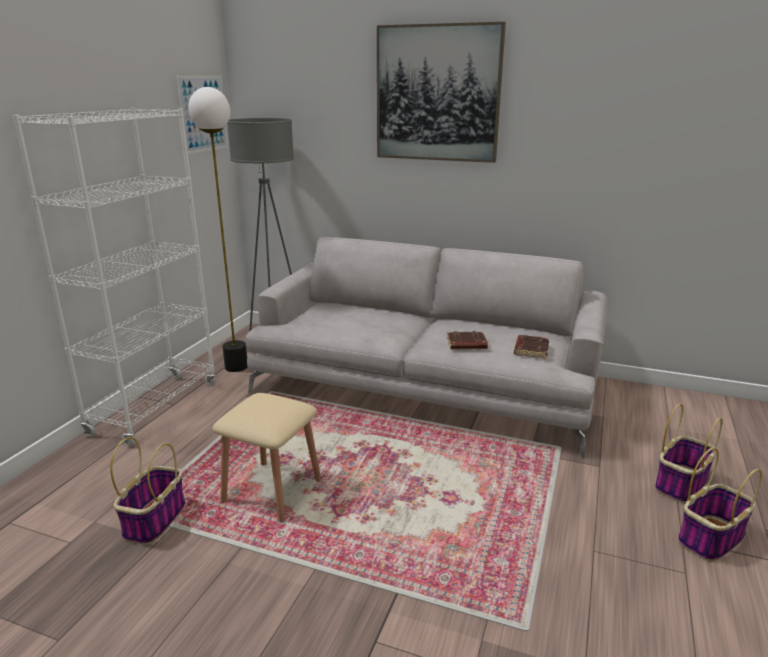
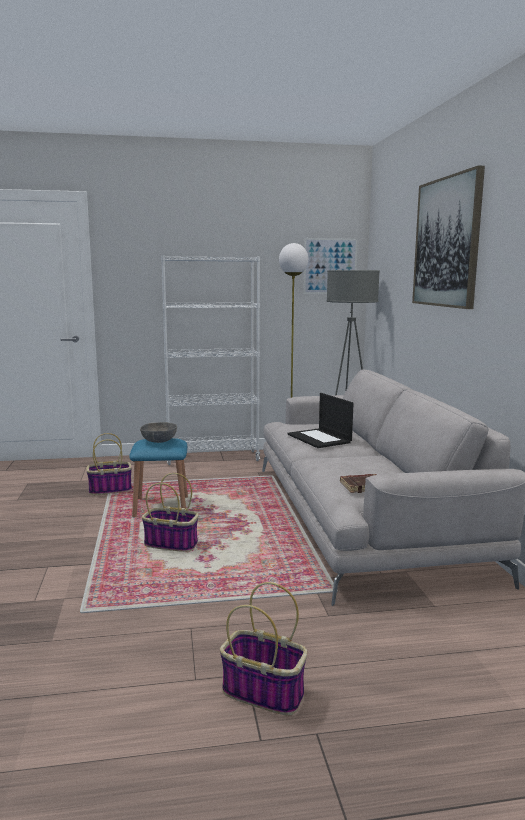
camera: 60 degrees right, 10 degrees down
beige stool [213,393,321,523] -> blue stool [129,438,188,517]
brown book [447,331,488,349] -> none
basket [655,404,723,503] -> basket moved to [142,473,199,552]
none -> grey bowl [140,422,177,443]
none -> laptop [288,393,353,448]

